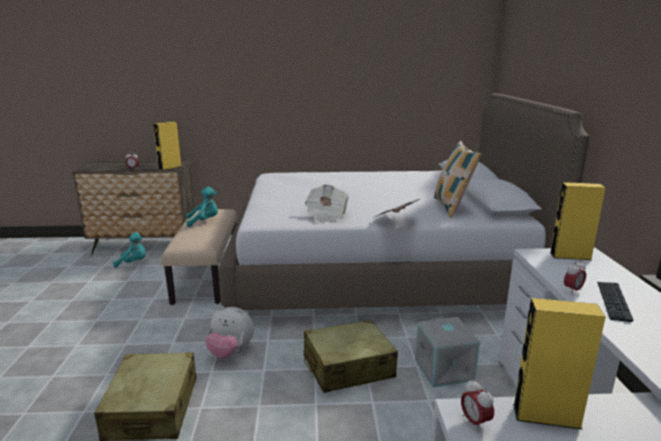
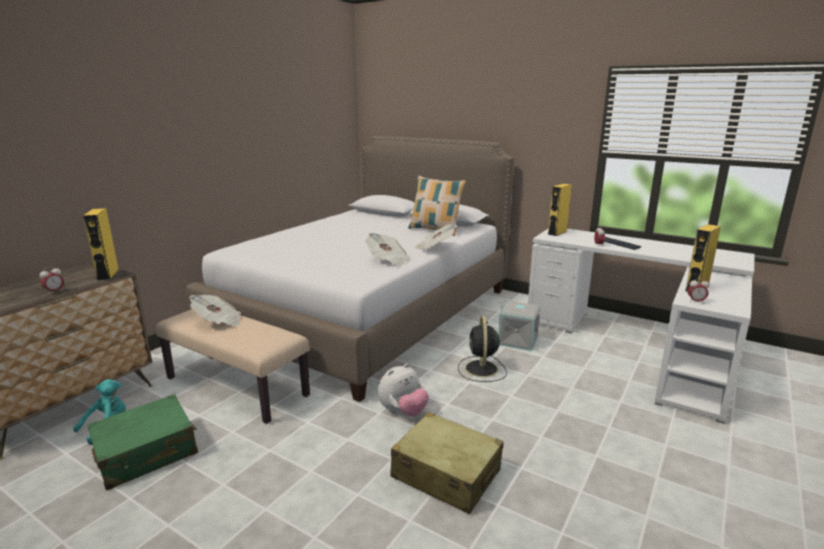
camera: 55 degrees left, 0 degrees up
turquoise plush toy [186,187,218,227] -> newspaper [189,295,241,326]
beige suitcase [304,320,398,393] -> black fan [458,316,507,382]
none -> green suitcase [87,394,198,490]

